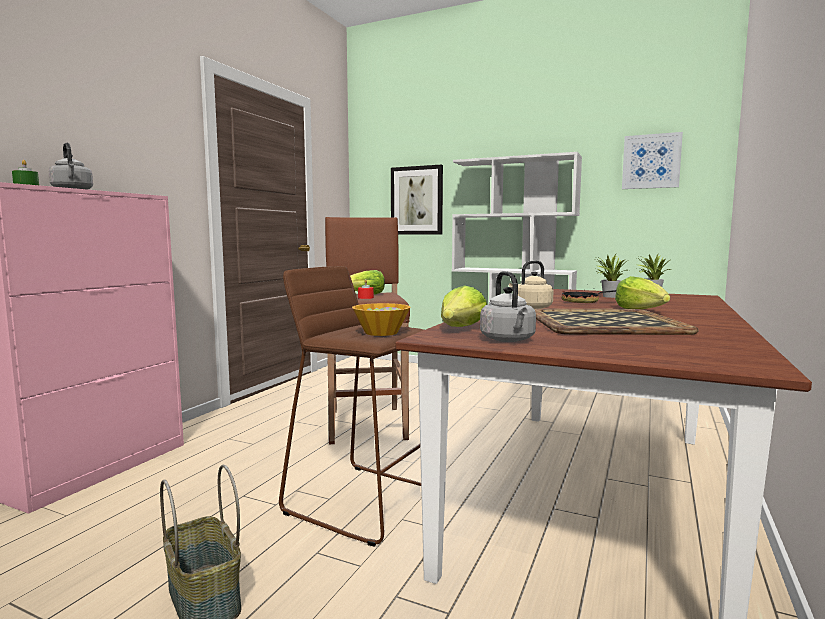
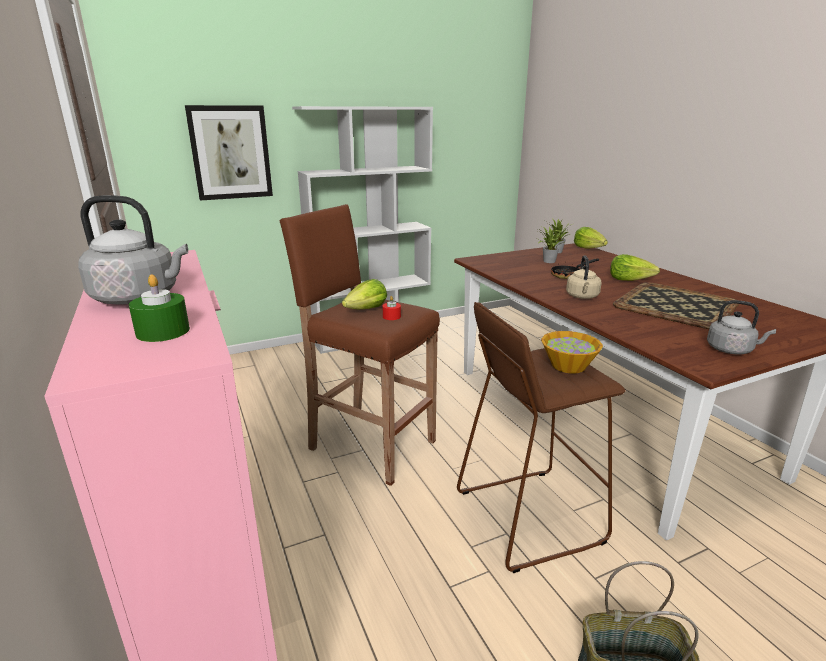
camera: 50 degrees left, 15 degrees up
lettuce [441,285,487,327] -> lettuce moved to [574,227,608,249]
picture [622,132,683,189] -> none

